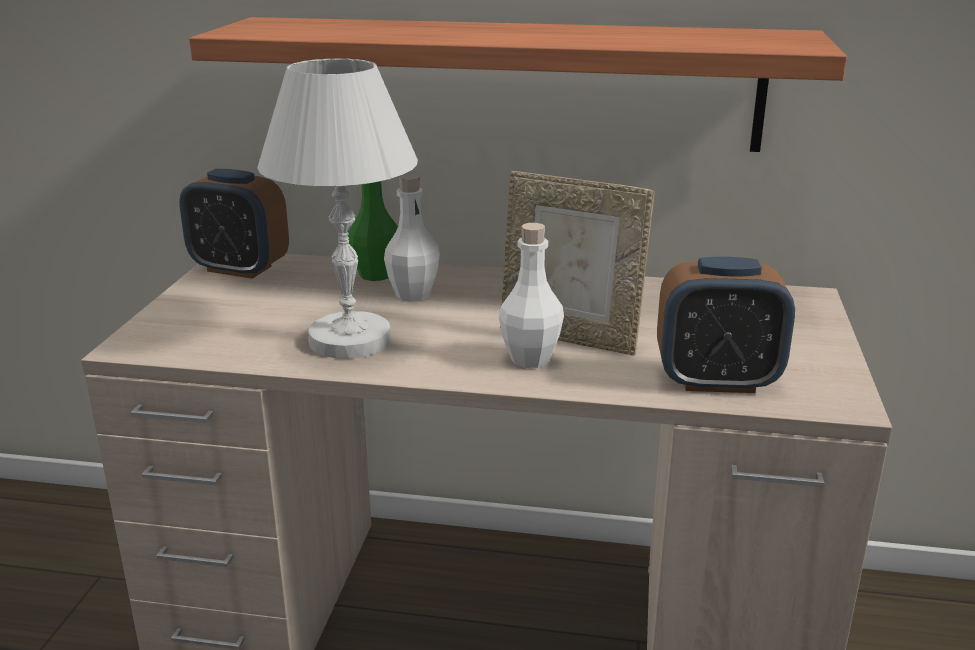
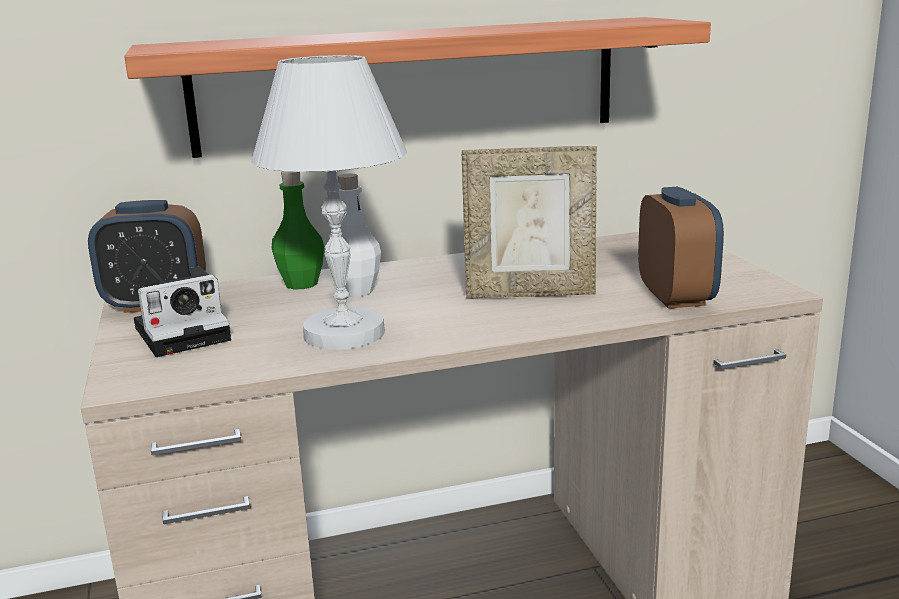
camera: 25 degrees left, 5 degrees down
white bottle [499,223,564,368] -> none
alarm clock [657,257,795,393] -> alarm clock turned 75 degrees counterclockwise [638,187,724,309]
none -> camera [134,267,231,357]

